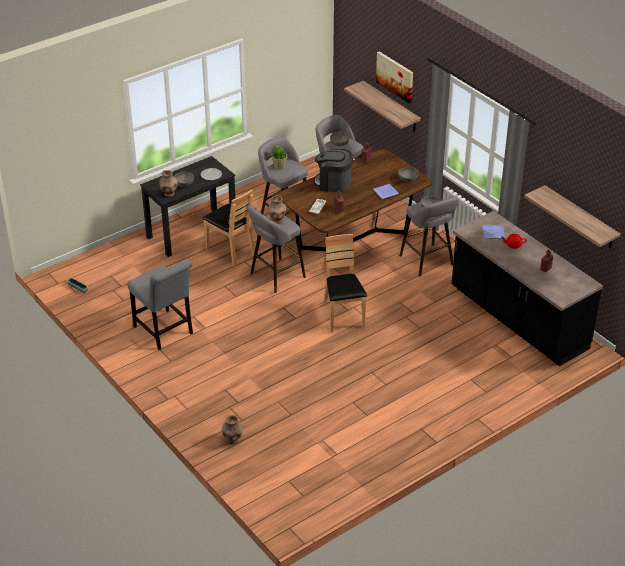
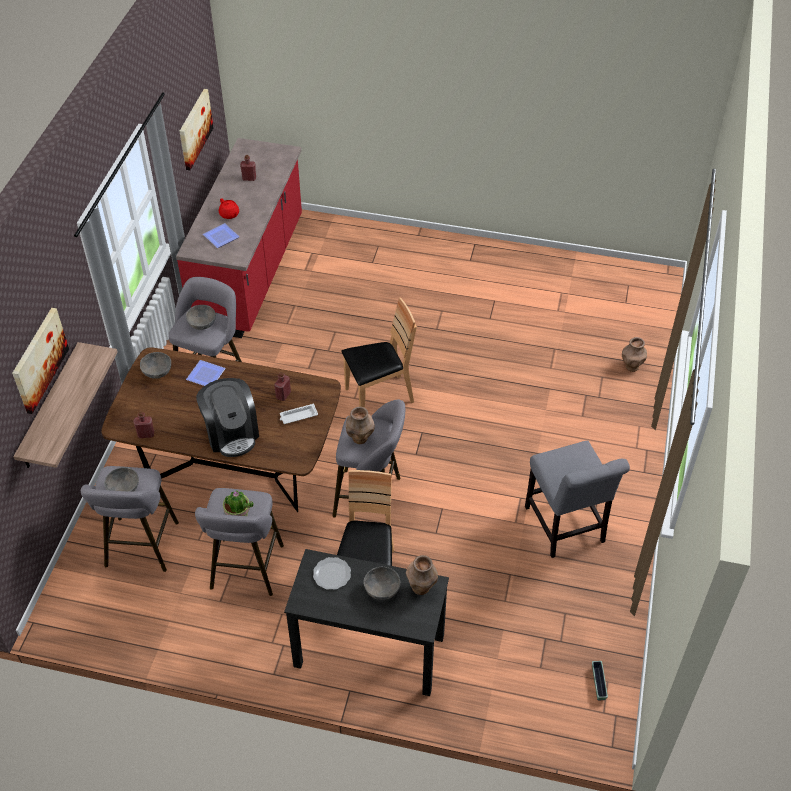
camera: 130 degrees left, 10 degrees up
grey chair [127,259,193,350] -> grey chair turned 150 degrees clockwise [525,440,630,558]
brown chair [324,234,367,333] -> brown chair turned 150 degrees counterclockwise [341,298,417,408]
black counter [452,211,603,366] -> red counter [176,138,302,338]
shelf [524,185,621,248] -> picture [179,89,214,170]

